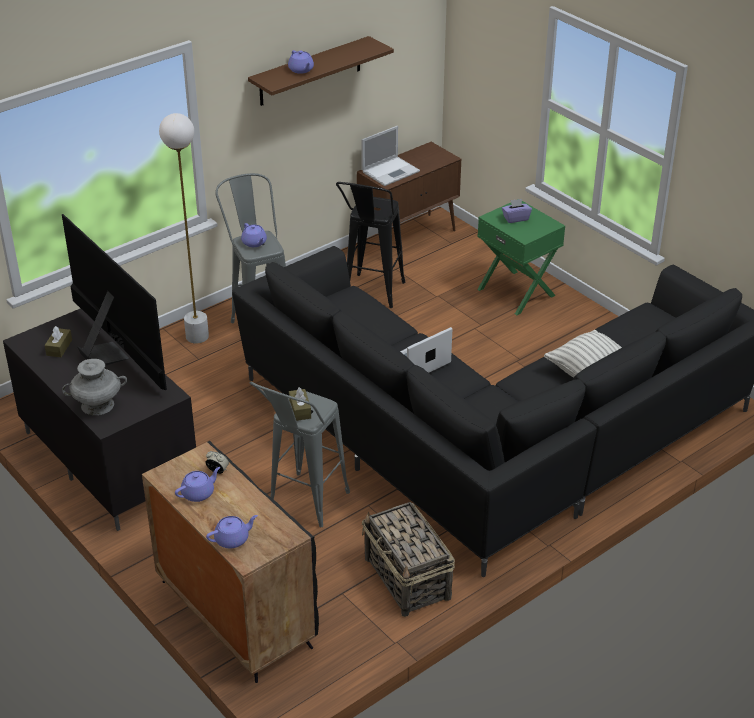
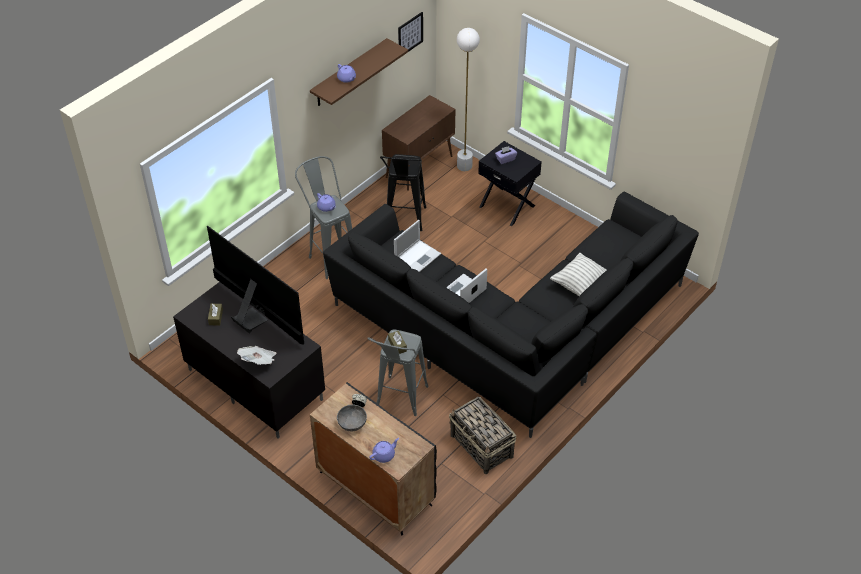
camera: 10 degrees left, 10 degrees up
grey vase [62,359,127,415] -> newspaper [237,346,276,365]
white floor lamp [159,113,209,344] -> white floor lamp moved to [457,28,480,171]
purple teapot [175,467,220,502] -> grey bowl [337,404,367,431]
laptop [361,126,420,186] -> laptop moved to [394,220,441,272]
green nightstand [477,201,565,315] -> black nightstand [478,141,542,226]
none -> picture [398,12,423,52]

